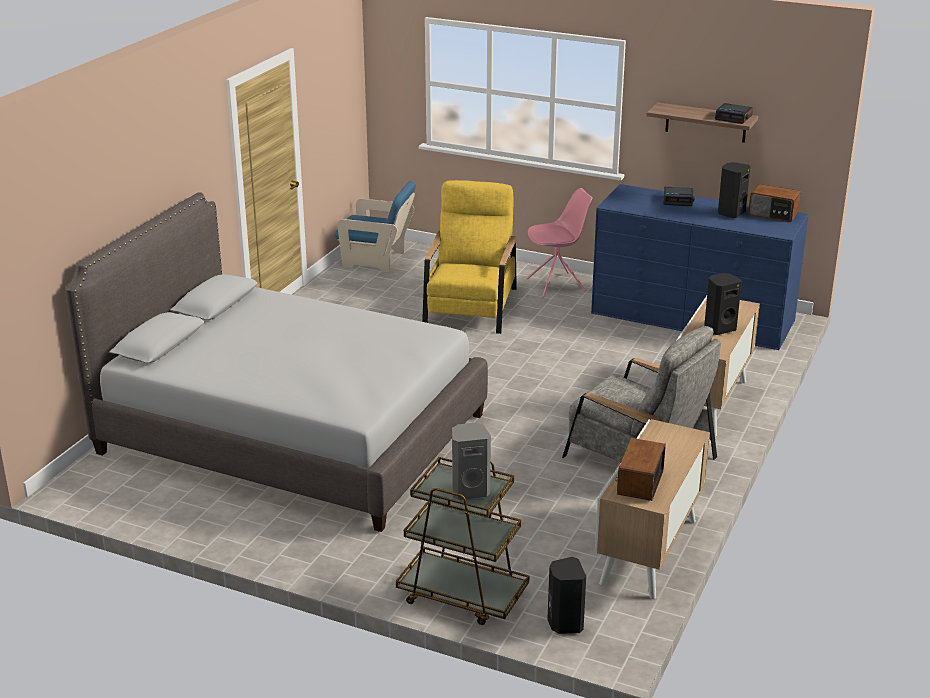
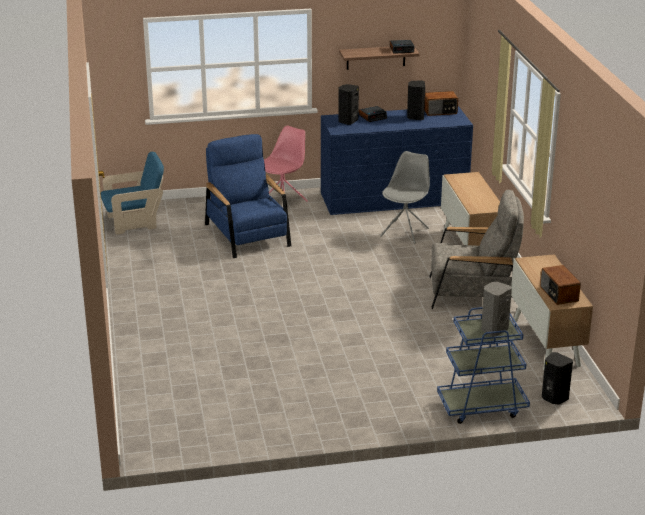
camera: 35 degrees left, 0 degrees up
grey bed [65,192,488,532] -> none
brown cart [396,457,529,625] -> blue cart [437,307,530,424]
yellow armchair [422,180,517,334] -> blue armchair [205,134,291,258]
black speaker [704,273,742,335] -> black speaker moved to [338,84,359,125]
none -> grey chair [380,151,430,244]

